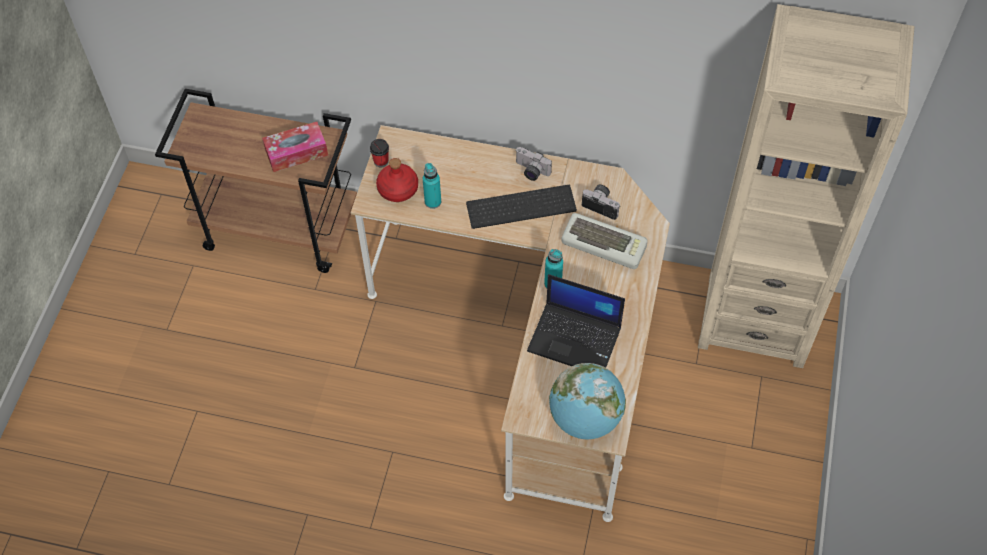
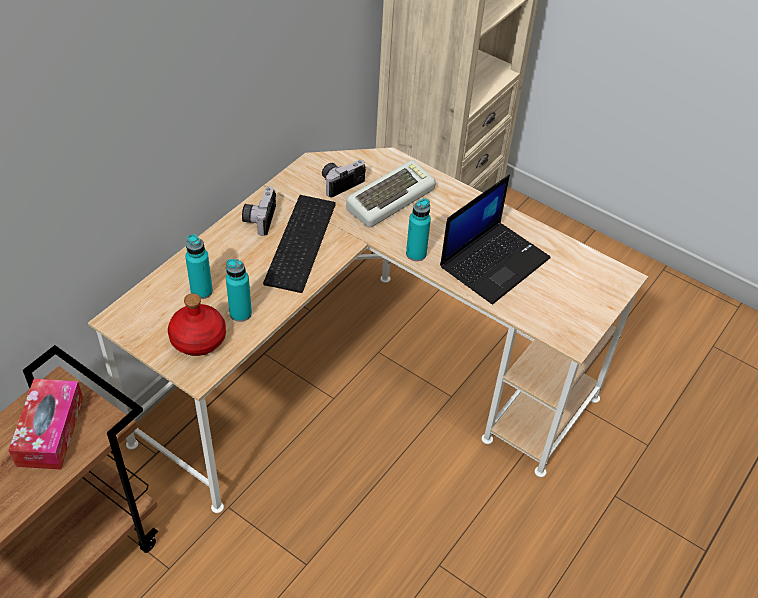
camera: 70 degrees left, 10 degrees down
cup [370,139,389,168] -> none
camera [515,147,552,181] -> camera turned 135 degrees clockwise [242,187,276,236]
globe [549,363,626,439] -> none
none -> turquoise bottle [185,234,213,299]

